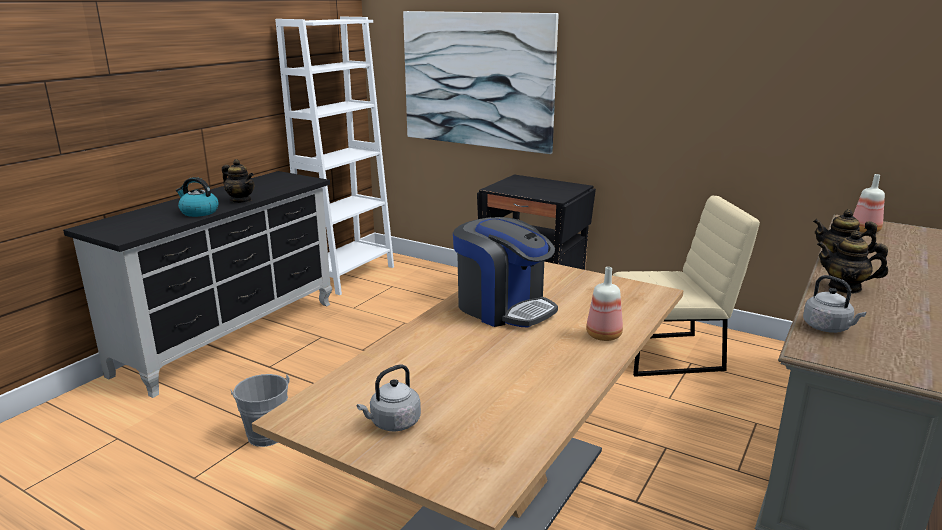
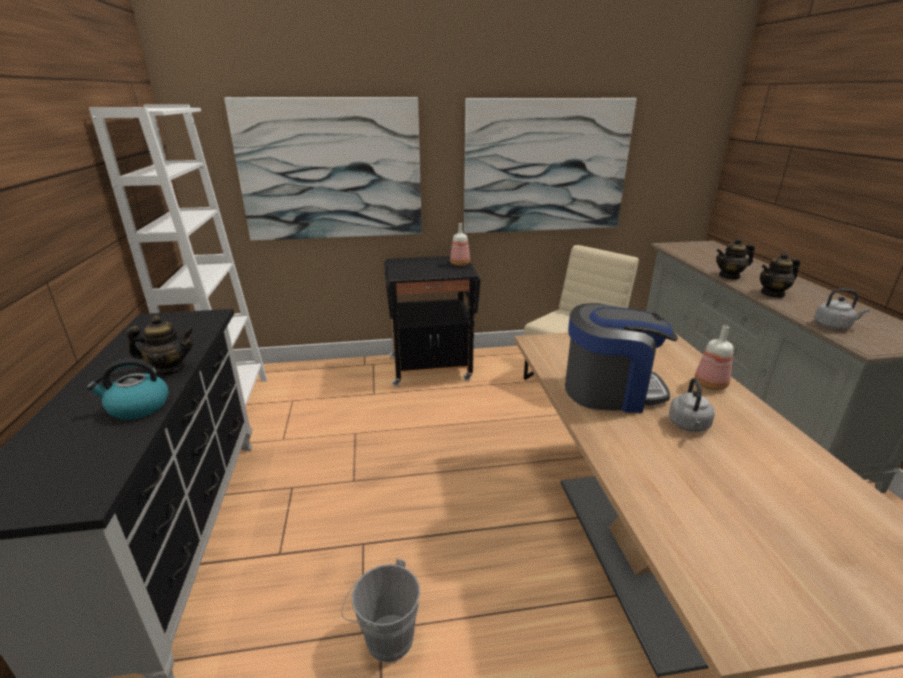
camera: 40 degrees left, 5 degrees up
grey kettle [357,364,421,431] -> grey kettle moved to [669,378,715,432]
bottle [853,174,885,233] -> bottle moved to [450,223,470,266]
none -> picture [464,98,637,233]

